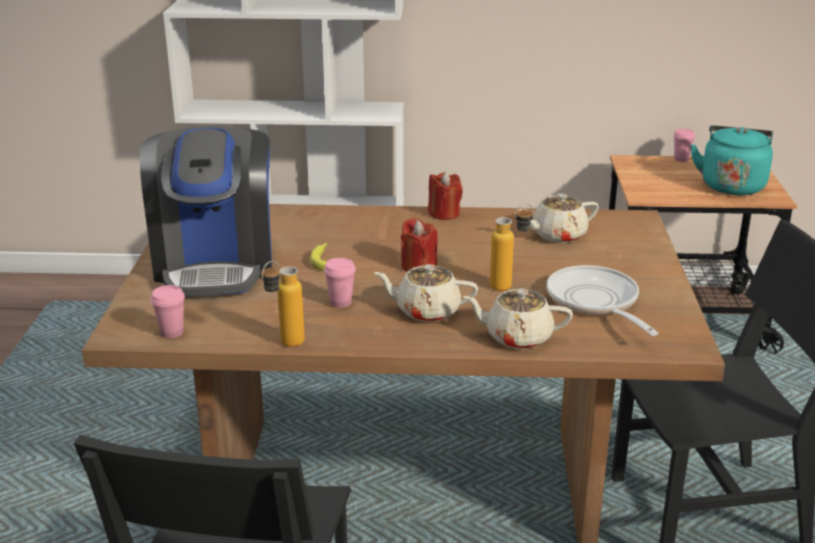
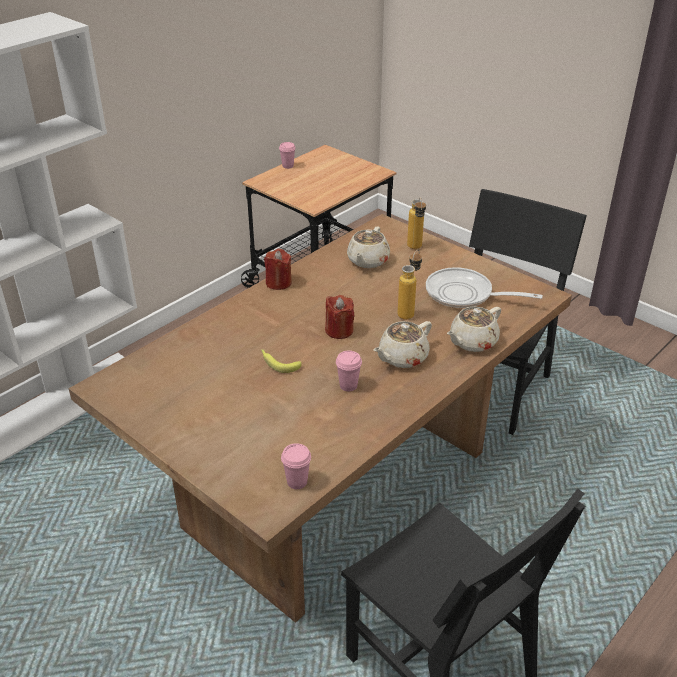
camera: 50 degrees left, 10 degrees up
coffee machine [140,126,272,296] -> none
bottle [261,261,305,347] -> bottle moved to [407,198,426,249]
turquoise kettle [691,125,773,195] -> none

